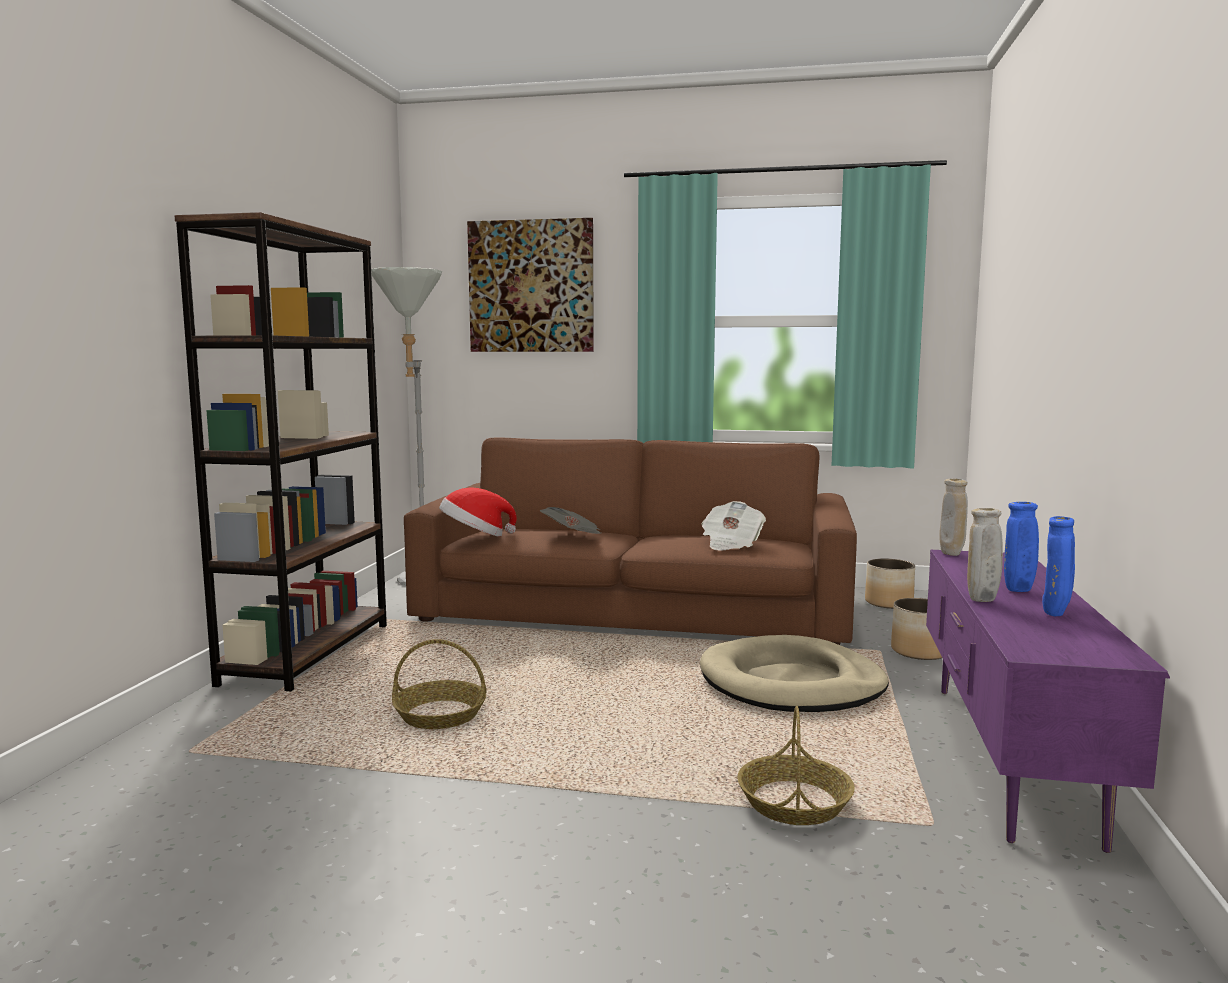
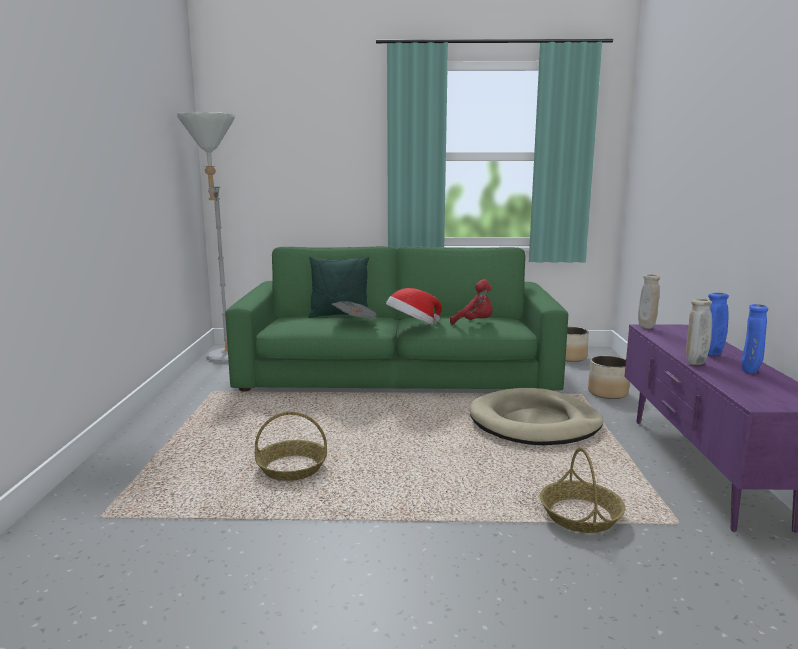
camera: 10 degrees left, 5 degrees up
brown bookcase [174,212,387,691] -> none
brown sofa [404,437,857,645] -> green sofa [225,246,568,391]
hat [439,487,517,536] -> hat moved to [386,288,442,325]
picture [467,218,594,352] -> none
newspaper [701,501,766,551] -> red plush toy [450,279,493,325]
none -> green pillow [308,257,369,318]

